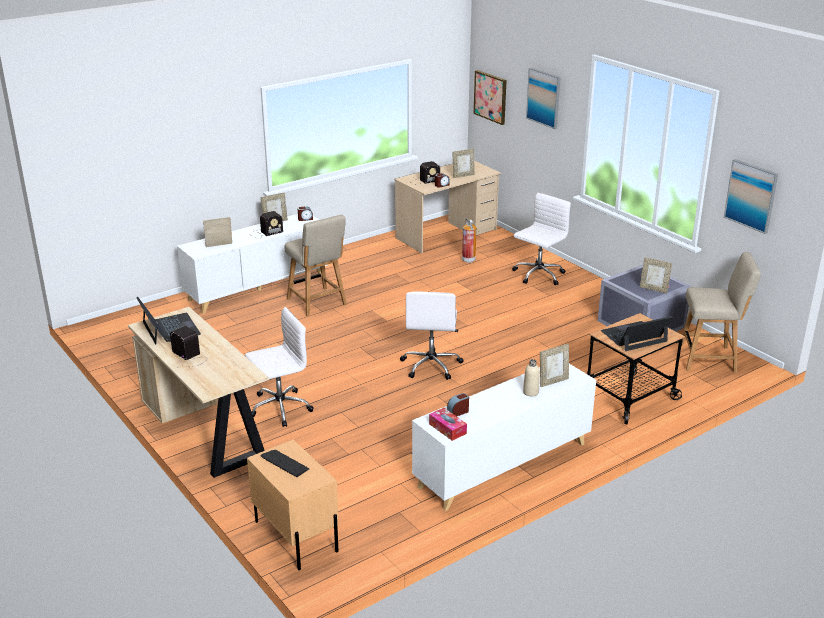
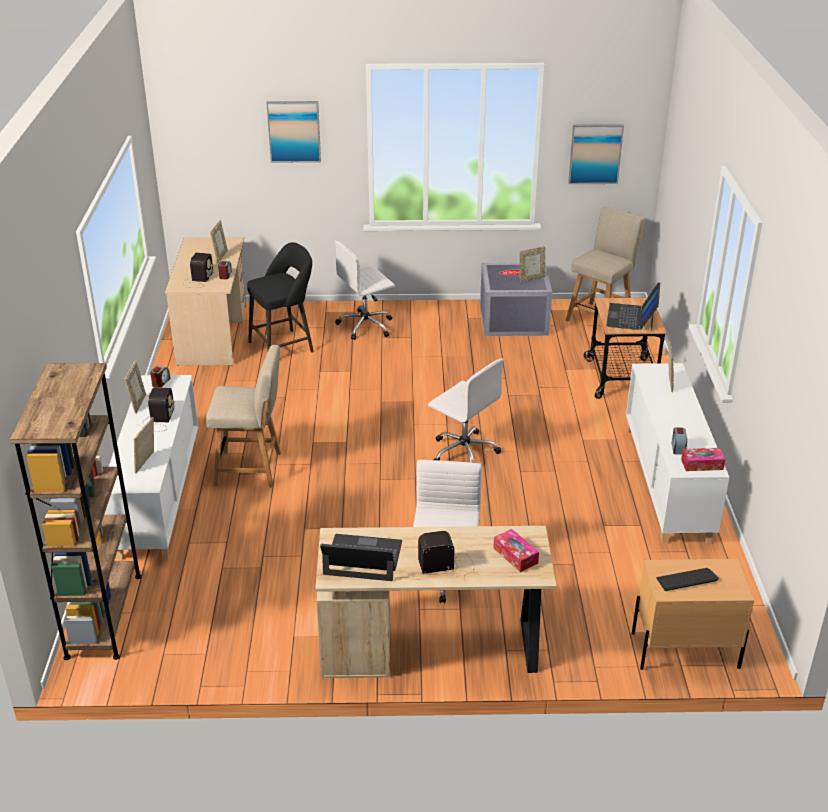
camera: 55 degrees left, 5 degrees up
fire extinguisher [462,218,477,263] -> black stool [247,242,314,353]
picture [474,70,507,125] -> none
white office chair [512,193,571,285] -> white office chair turned 105 degrees counterclockwise [335,241,395,340]
beige bottle [523,359,540,397] -> none
none -> brown bookcase [10,363,142,660]
none -> tissue box [493,529,539,572]

